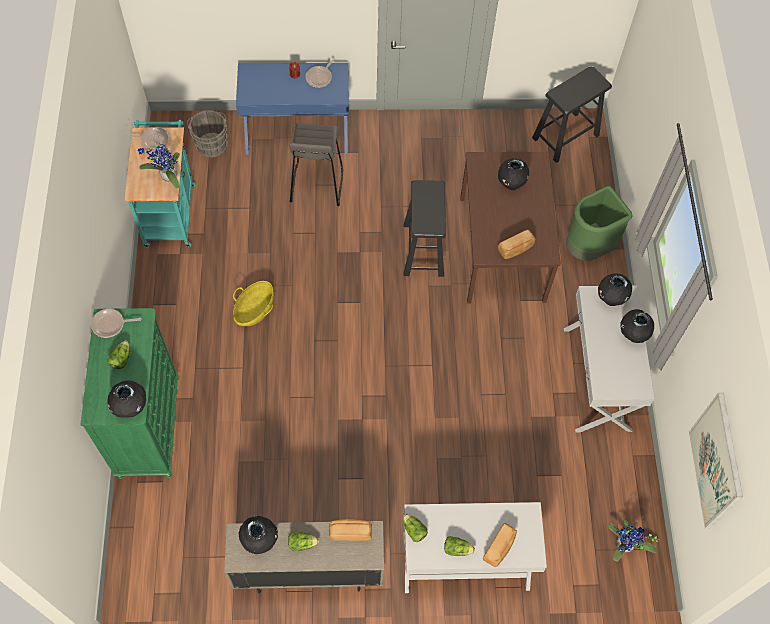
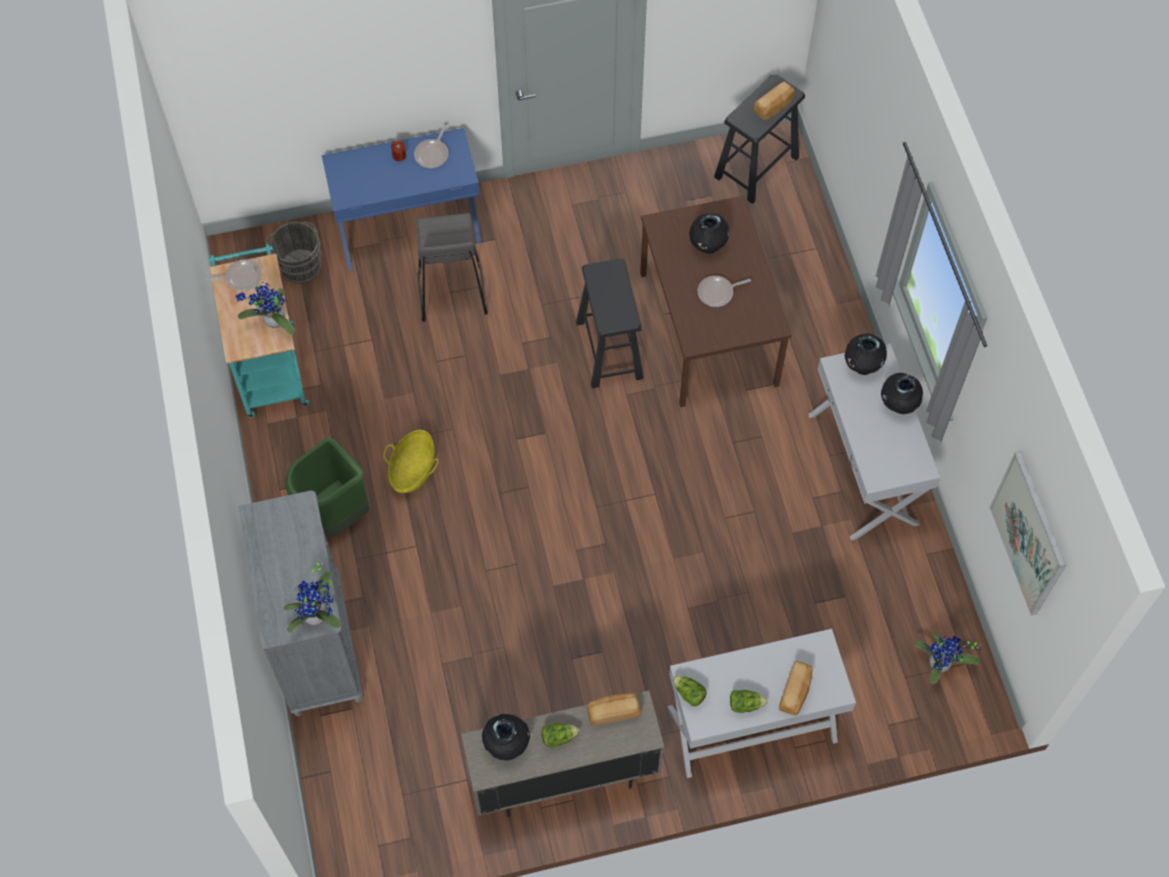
camera: 10 degrees left, 0 degrees up
green dresser [81,308,179,479] -> grey dresser [238,491,363,716]
frying pan [91,309,142,338] -> frying pan moved to [698,276,751,307]
lettuce [107,340,130,369] -> none
black vase [108,380,146,418] -> potted plant [284,559,342,632]
bread [498,230,535,259] -> bread moved to [754,81,795,120]
green trash can [566,186,633,261] -> green trash can moved to [285,437,370,538]

